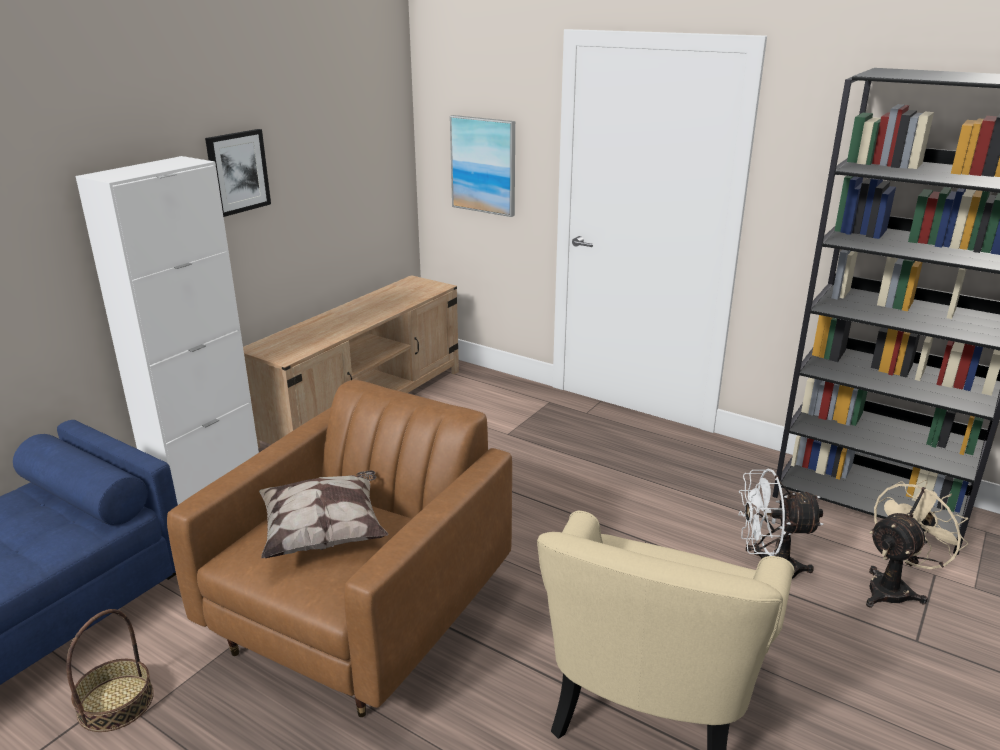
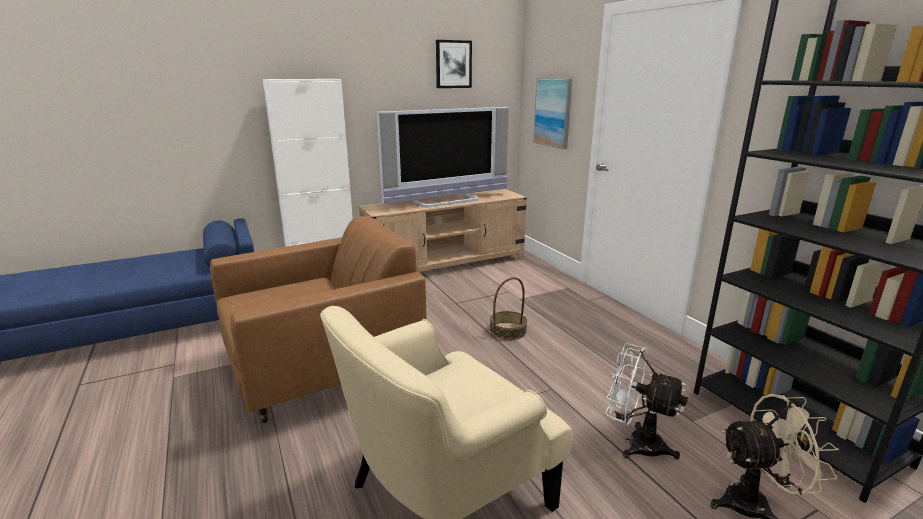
camera: 30 degrees right, 5 degrees down
basket [66,609,154,732] -> basket moved to [490,277,527,340]
picture [205,129,271,217] -> picture moved to [436,40,472,88]
pillow [259,470,388,558] -> none
none -> television [377,107,509,208]

